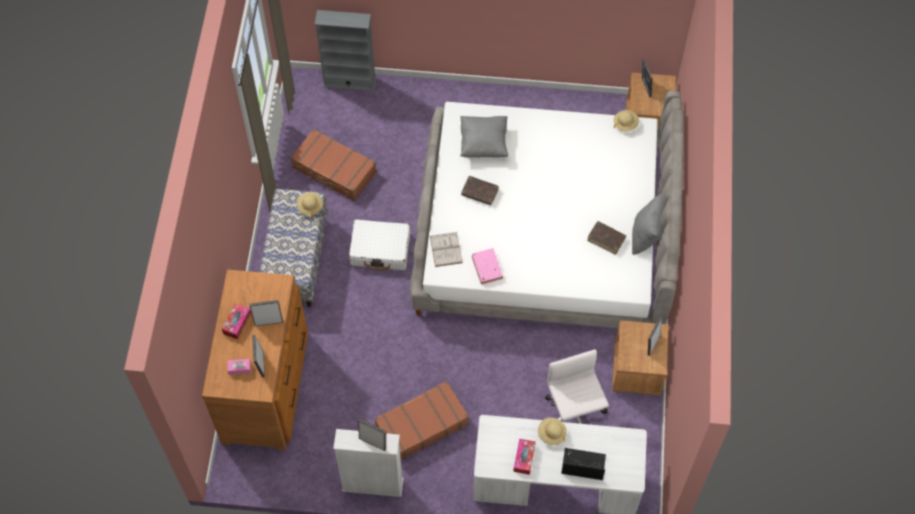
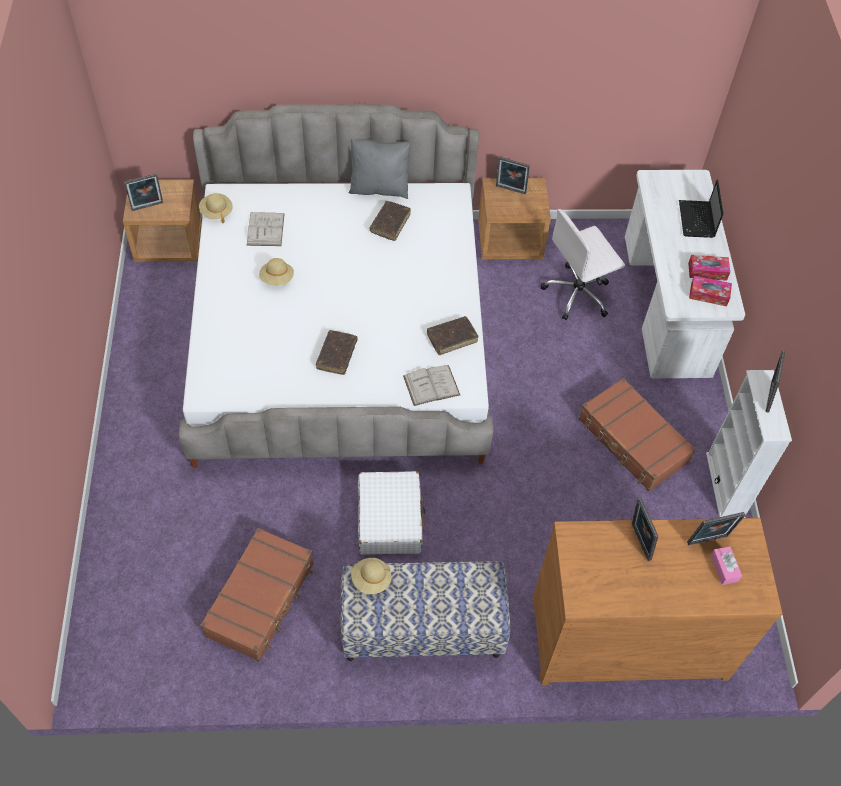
camera: 100 degrees left, 5 degrees down
tissue box [222,303,251,339] -> tissue box moved to [689,276,732,306]
grey bookcase [314,10,376,91] -> none
grey pillow [460,116,508,158] -> none
pink book [472,249,503,285] -> brown book [427,316,479,355]
beige hat [538,418,567,445] -> beige hat moved to [259,258,294,286]
none -> white book [247,212,285,246]

